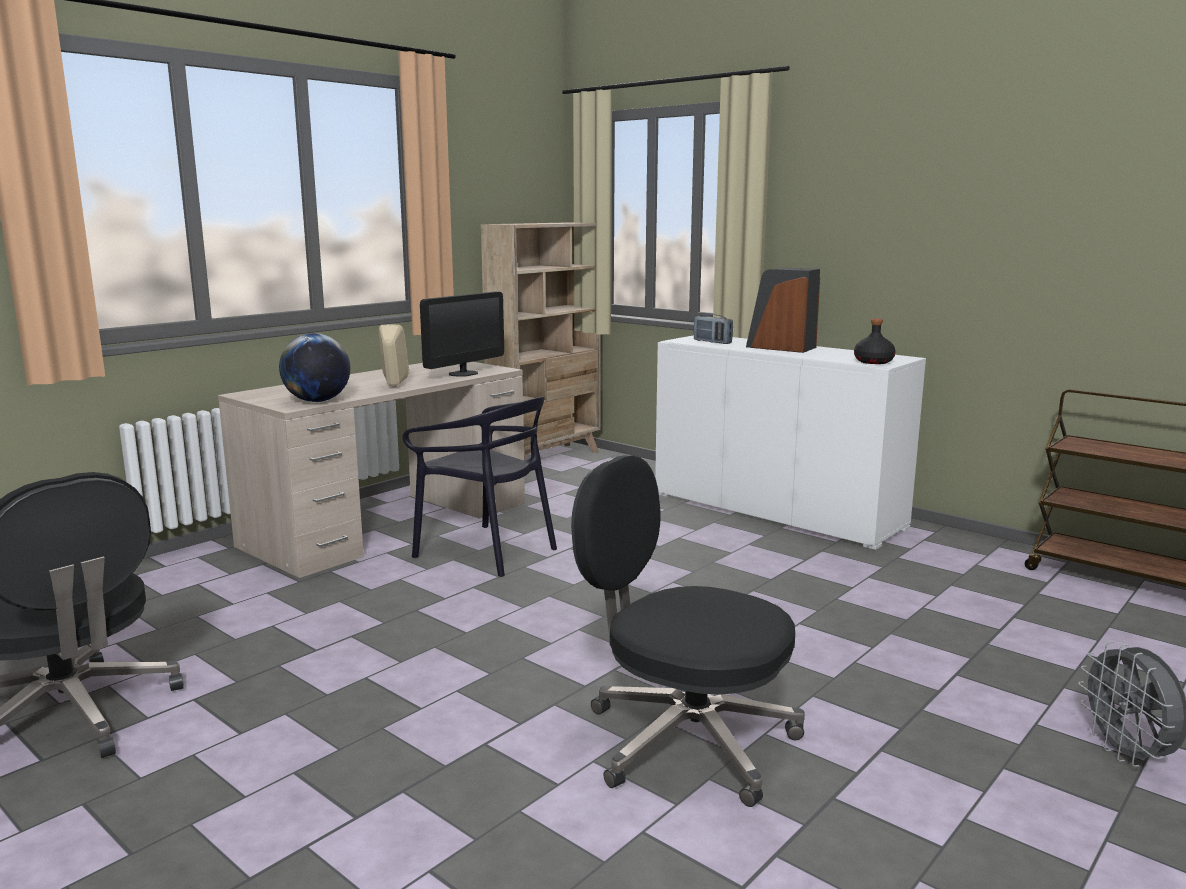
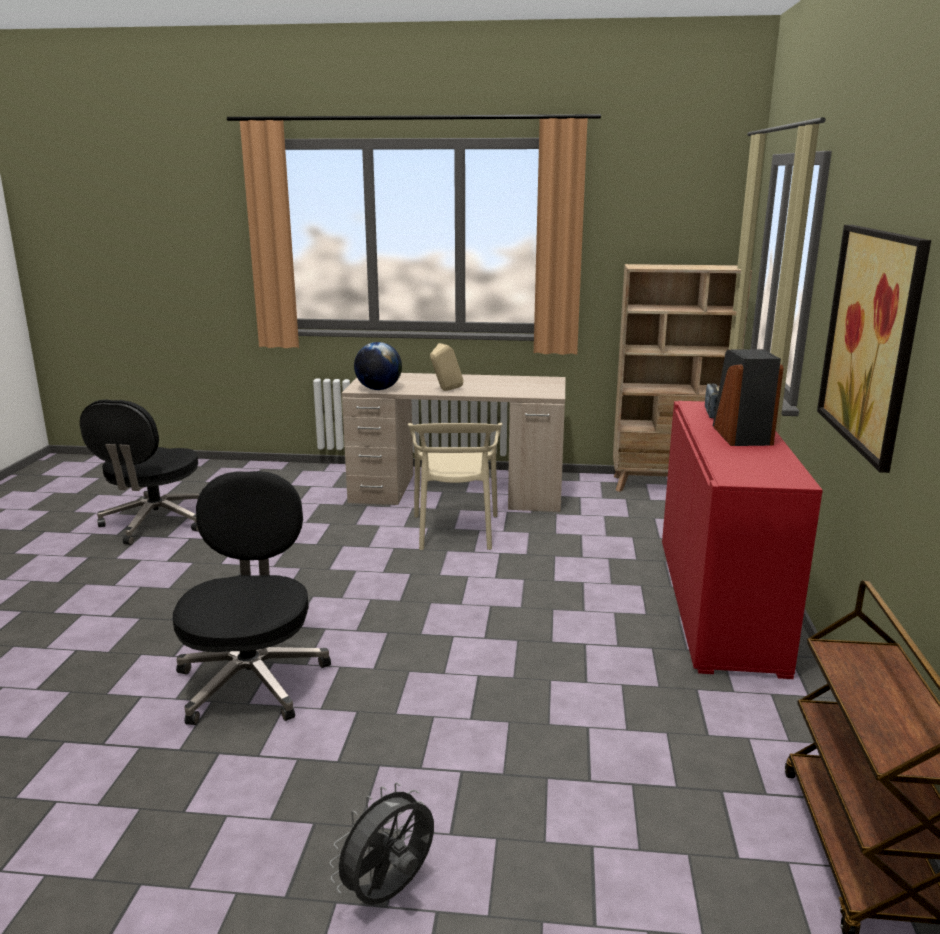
camera: 55 degrees right, 5 degrees up
black chair [403,396,557,577] -> beige chair [408,423,503,550]
monitor [420,292,504,377] -> none
white cabinet [655,335,926,550] -> red cabinet [662,401,823,679]
black bottle [854,319,896,364] -> none
none -> picture [817,225,931,473]

